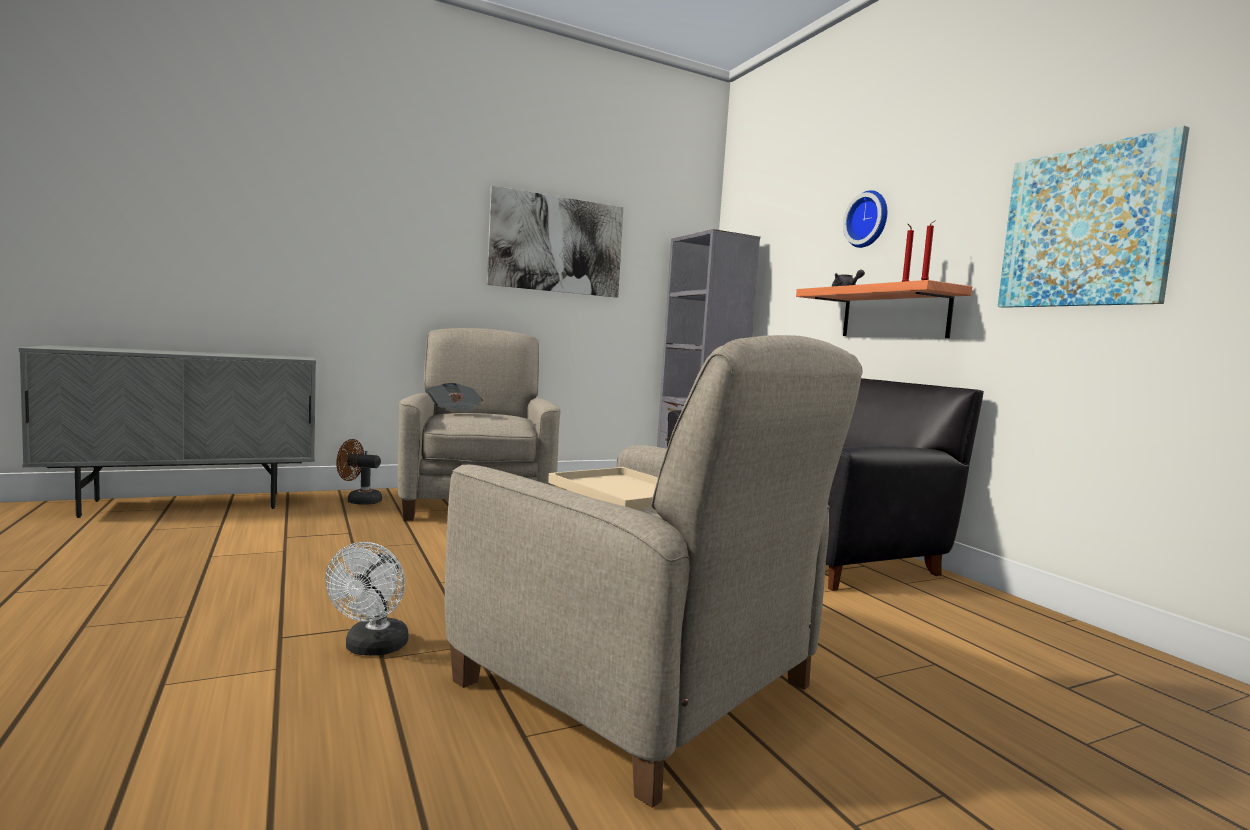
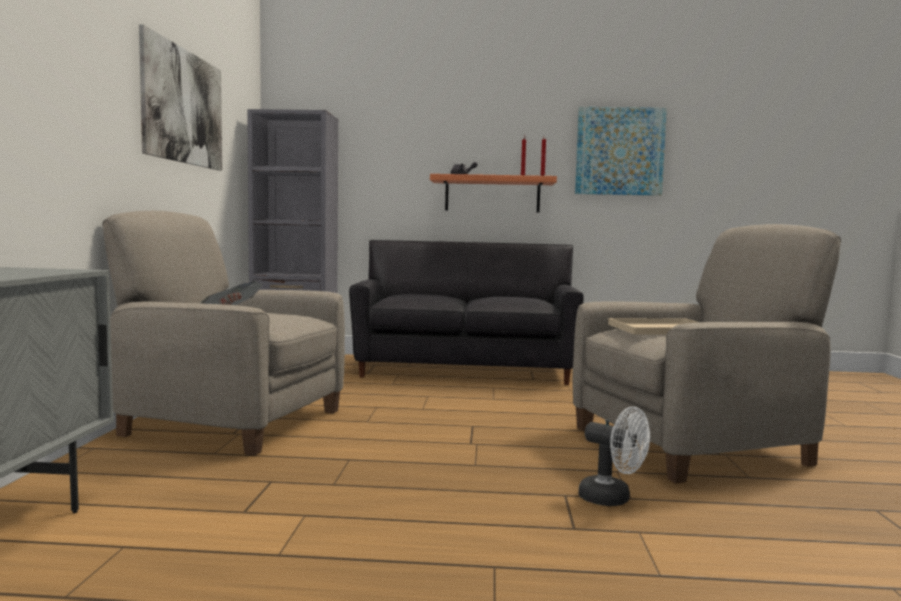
camera: 60 degrees left, 0 degrees up
brown fan [337,439,382,505] -> none
wall clock [843,190,887,248] -> none

